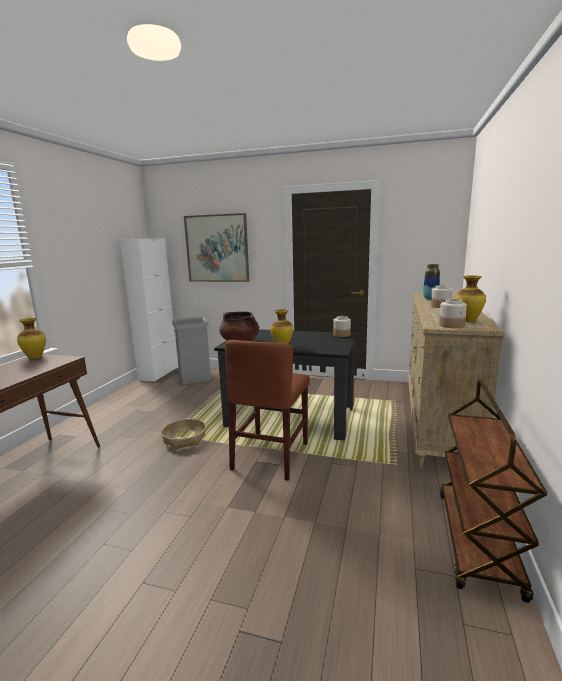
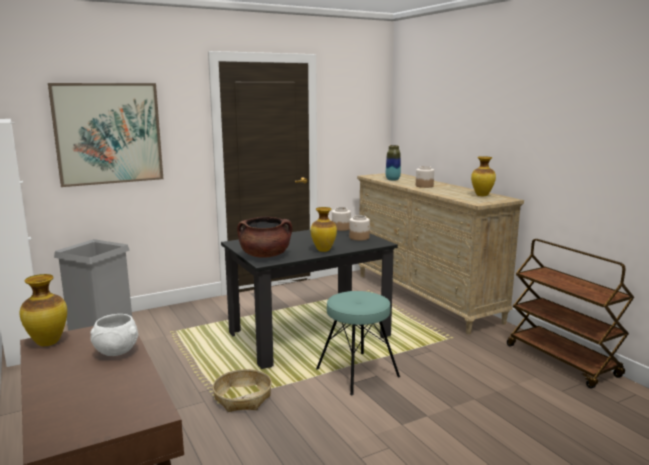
camera: 45 degrees left, 0 degrees up
brown chair [225,340,310,481] -> turquoise stool [316,291,400,395]
jar [439,299,467,328] -> jar moved to [349,215,370,240]
none -> white bowl [90,314,138,356]

